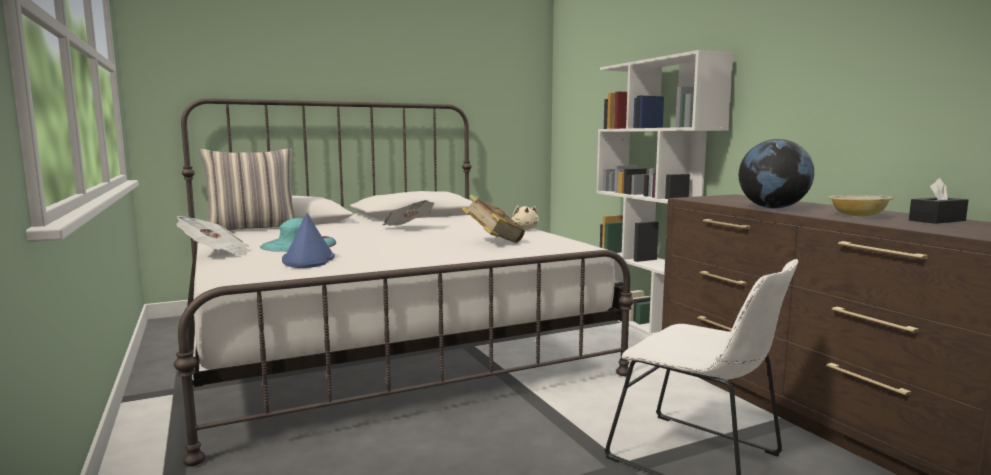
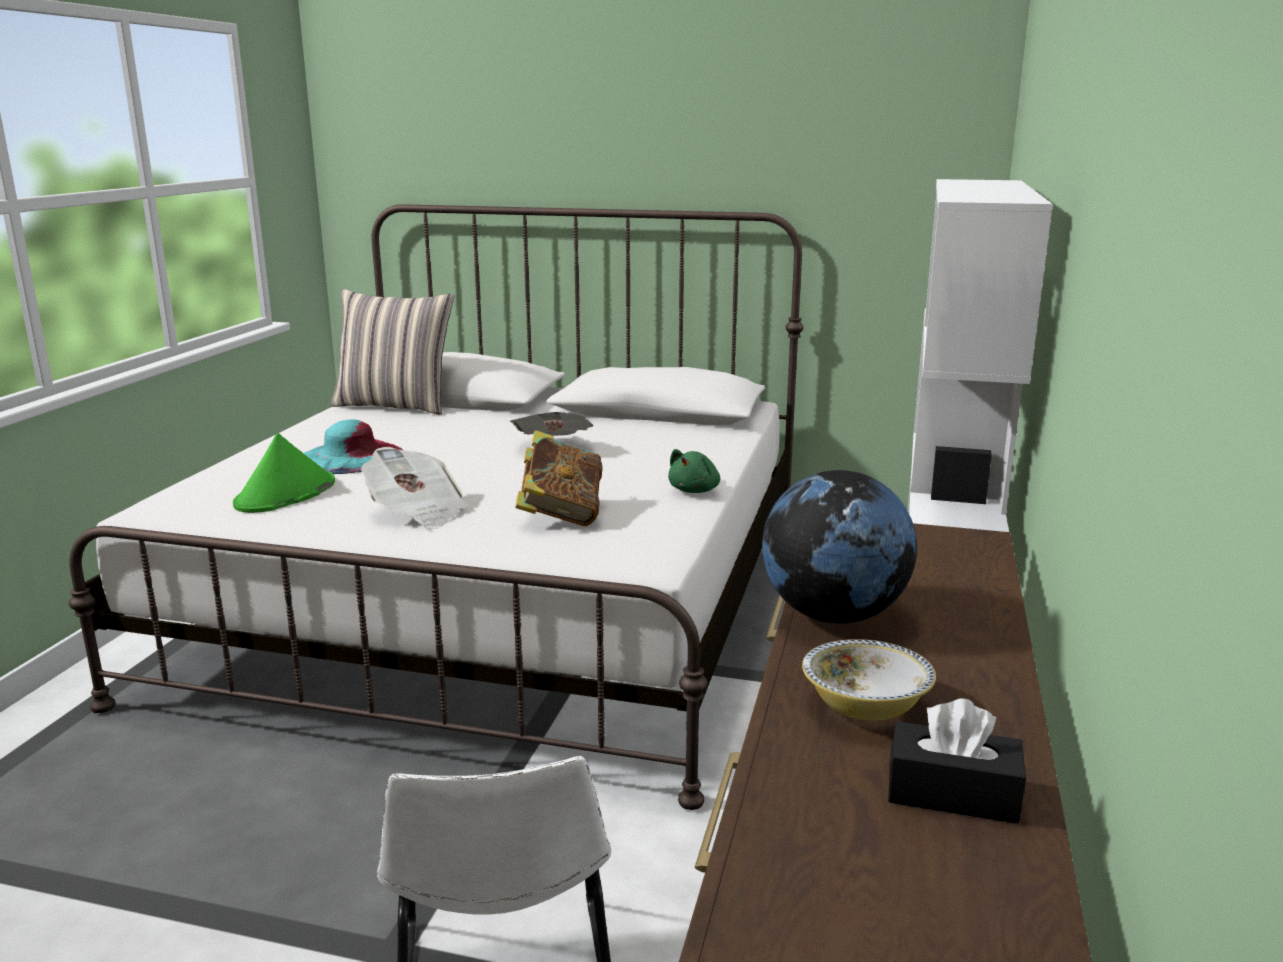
camera: 40 degrees right, 10 degrees up
newspaper [176,216,249,256] -> newspaper moved to [361,447,468,529]
blue hat [282,213,335,268] -> green hat [233,433,335,513]
beige plush toy [511,206,539,230] -> green plush toy [668,449,720,493]

